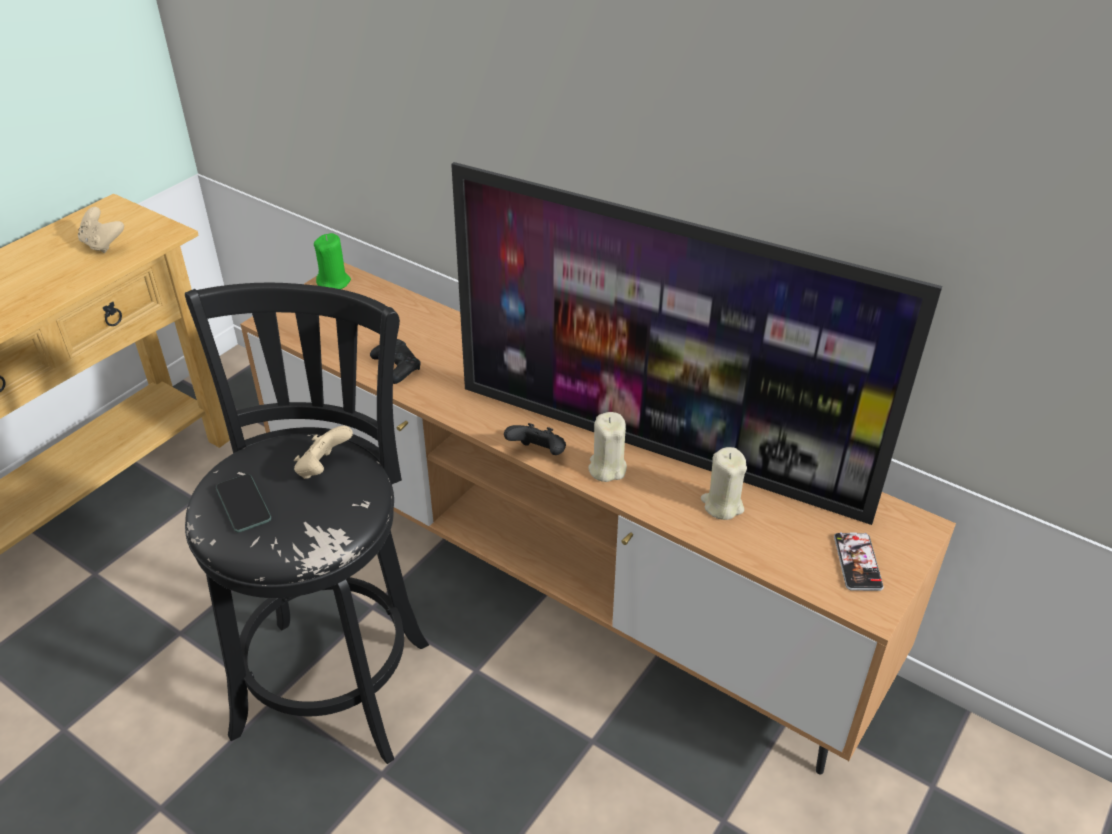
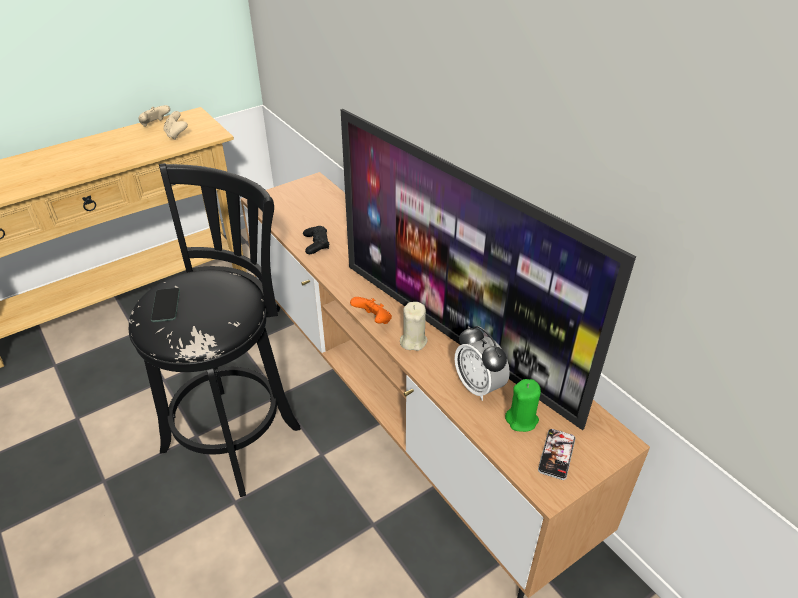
camera: 20 degrees right, 0 degrees up
beige game controller [294,426,353,479] -> beige game controller moved to [139,105,170,127]
green candle [314,233,351,289] -> green candle moved to [505,379,541,432]
black game controller [504,423,566,455] -> orange game controller [350,297,392,324]
beige candle [701,447,747,520] -> alarm clock [454,326,510,401]

